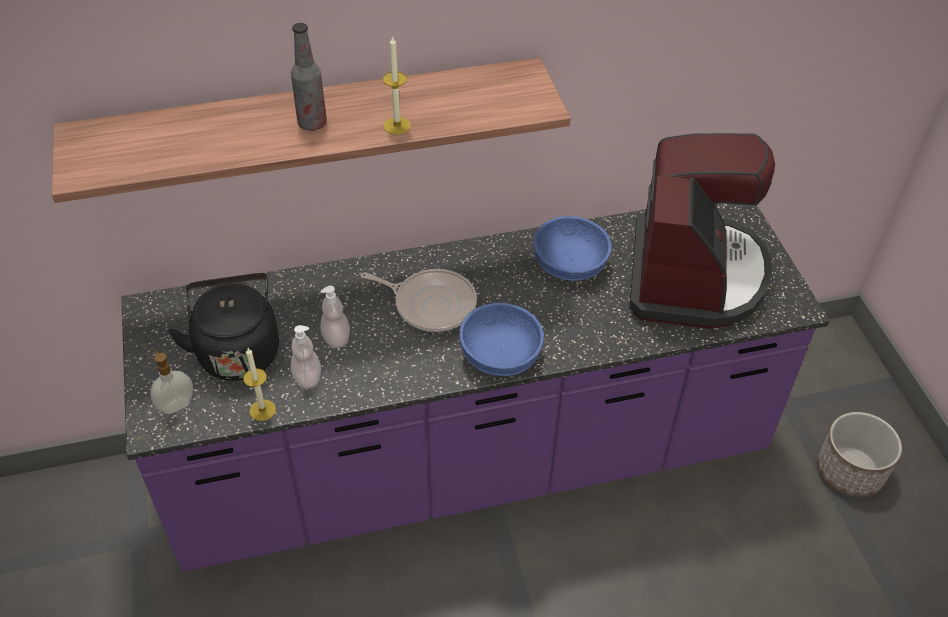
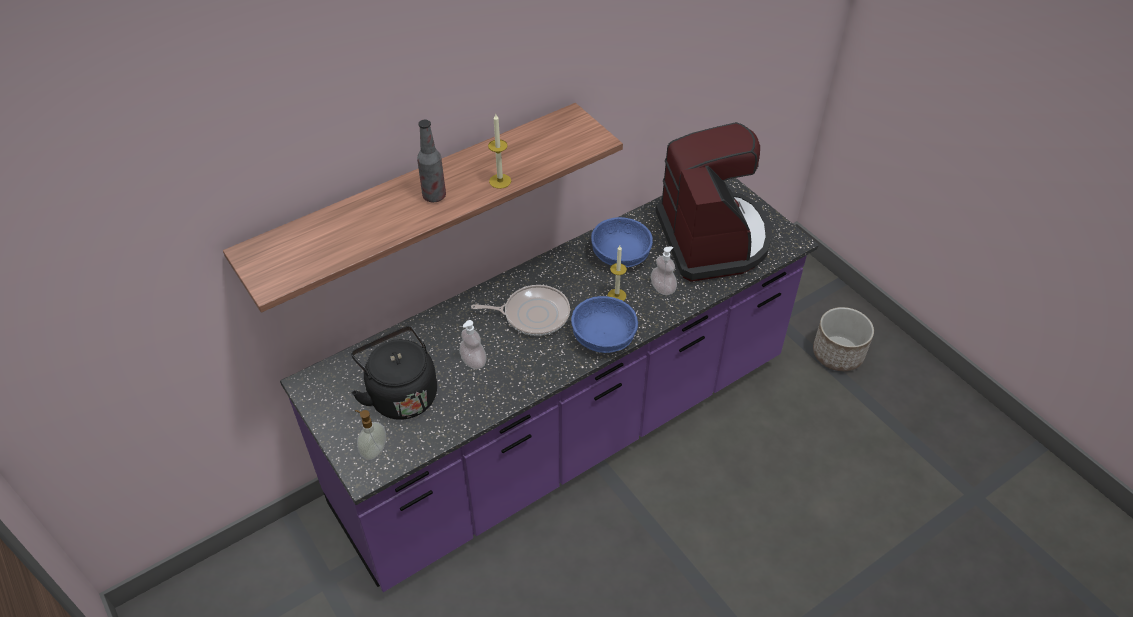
camera: 20 degrees left, 0 degrees up
candle [243,348,276,421] -> candle moved to [608,246,627,301]
soap dispenser [291,325,321,389] -> soap dispenser moved to [651,247,677,295]

